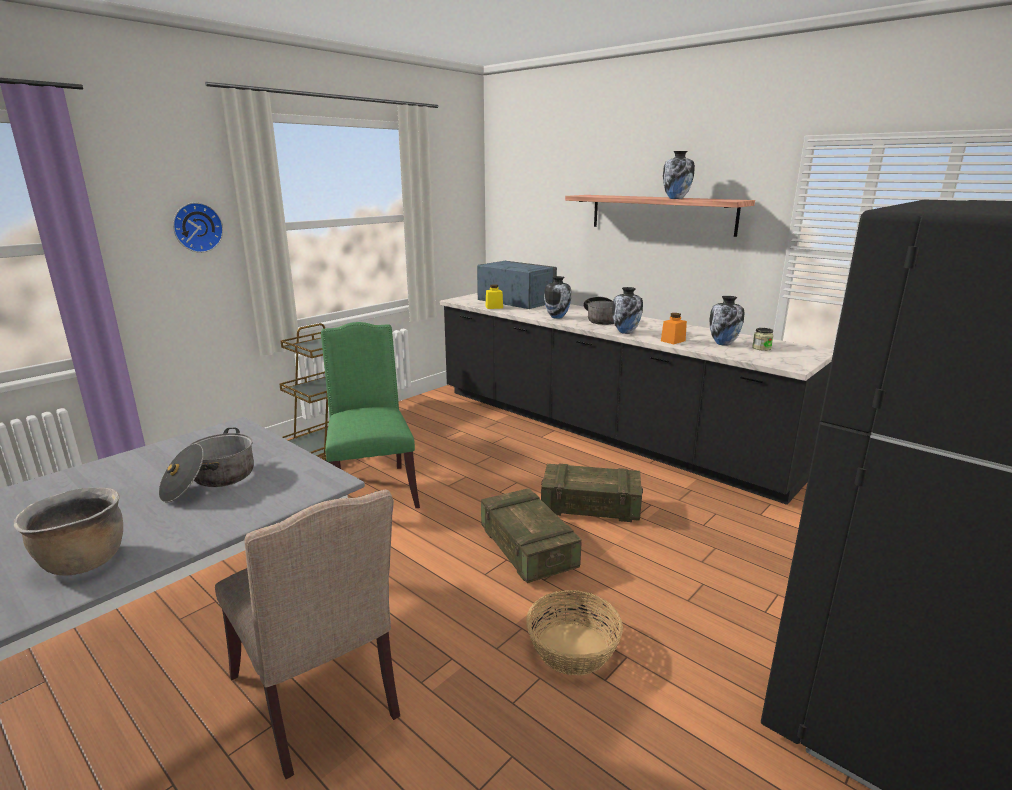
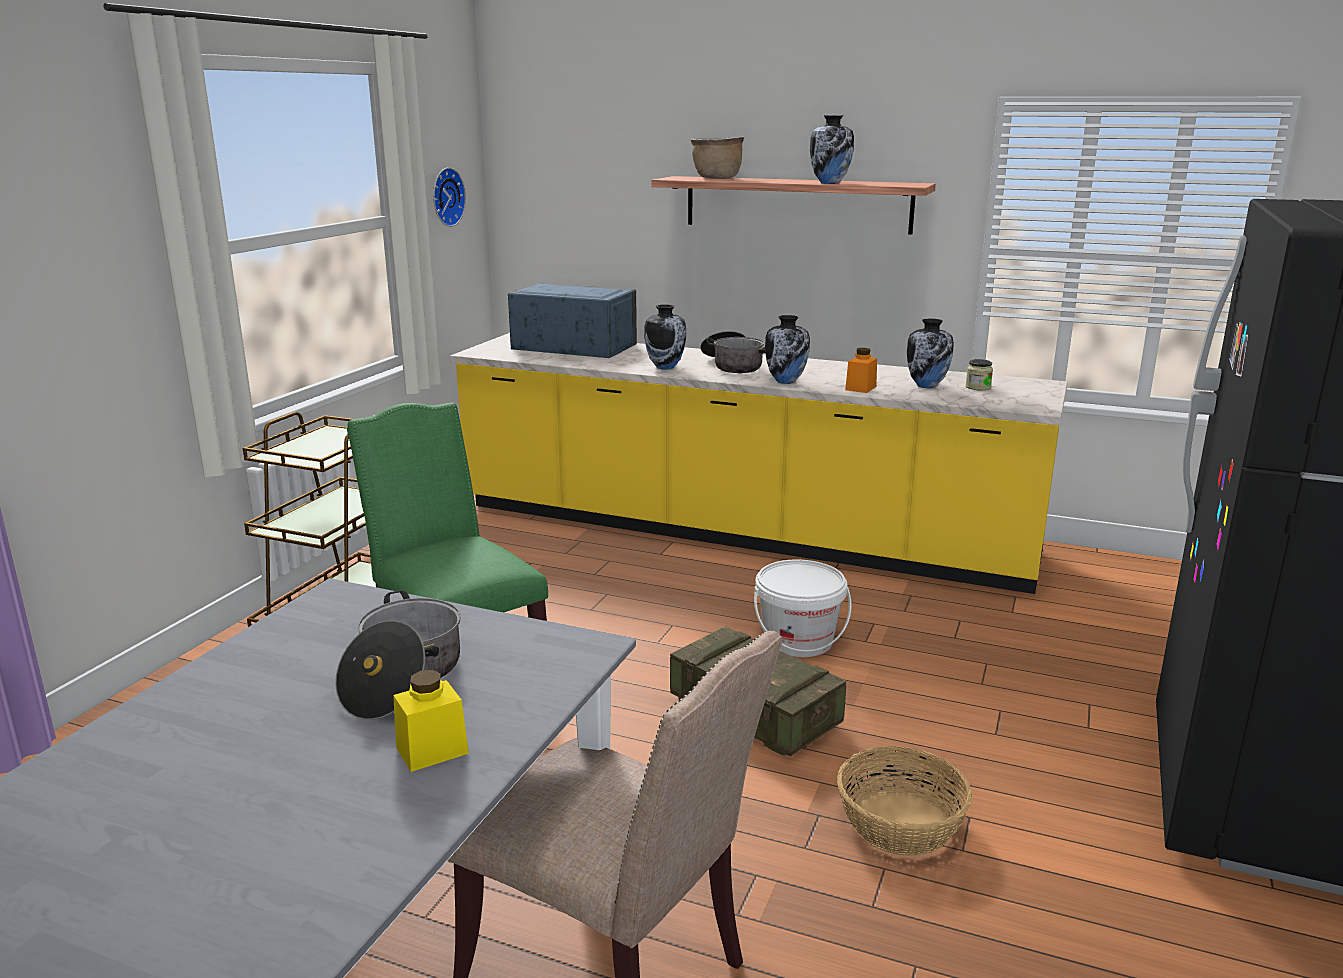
camera: 20 degrees left, 0 degrees up
brown cooking pot [14,488,123,575] -> brown cooking pot moved to [691,137,744,179]
wall clock [173,202,223,253] -> wall clock moved to [433,167,466,227]
black counter [440,293,834,505] -> yellow counter [450,333,1068,594]
yellow jar [486,284,503,309] -> yellow jar moved to [393,670,469,772]
crate [541,464,643,522] -> white bucket [754,559,852,657]

